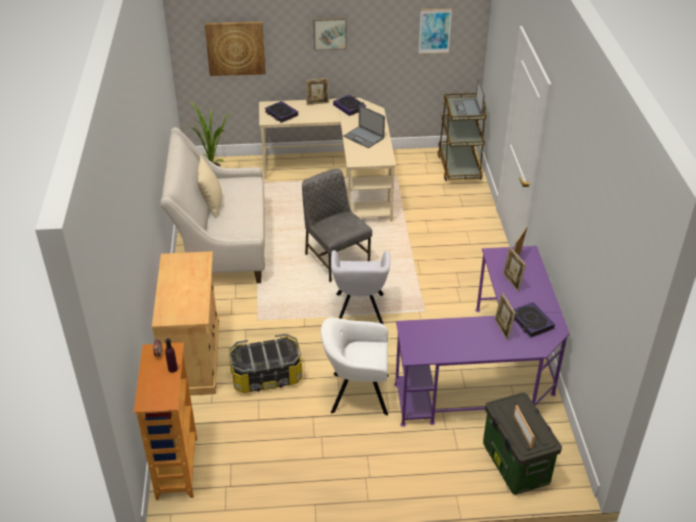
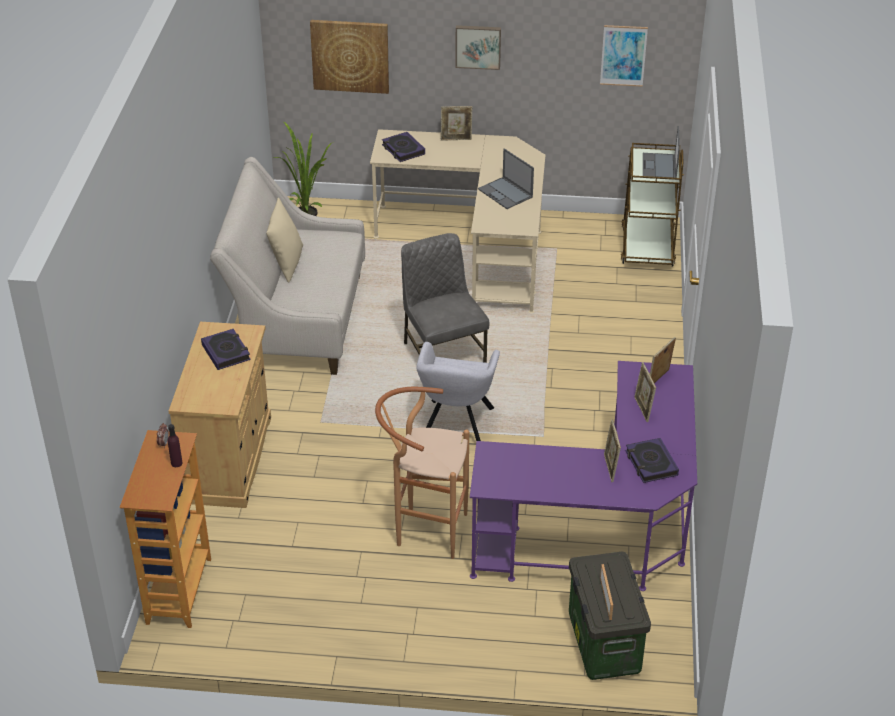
camera: 10 degrees right, 0 degrees up
storage box [229,334,303,393] -> none
white armchair [321,318,389,415] -> brown stool [375,387,469,559]
book [333,95,366,116] -> book moved to [201,329,251,370]

